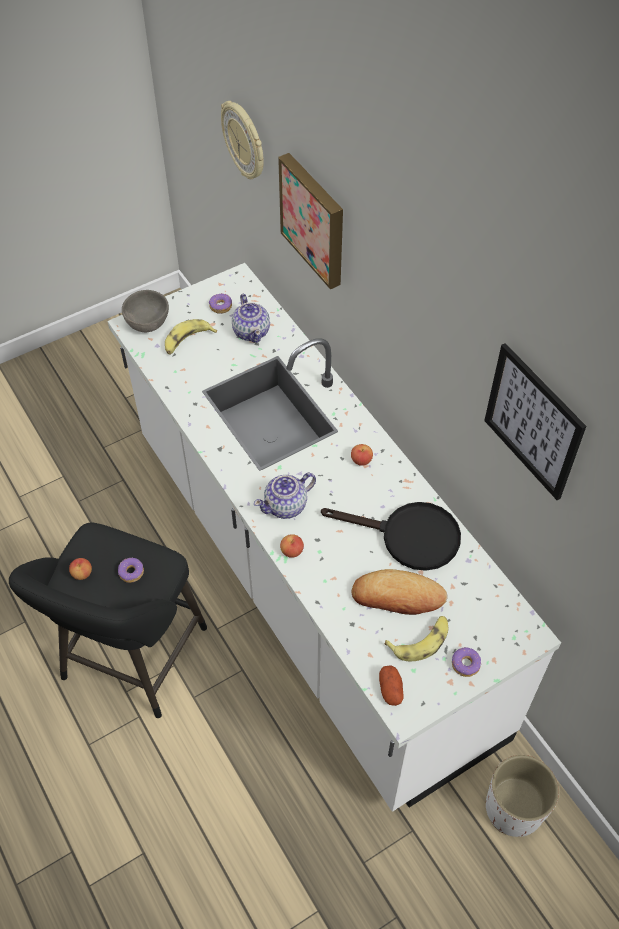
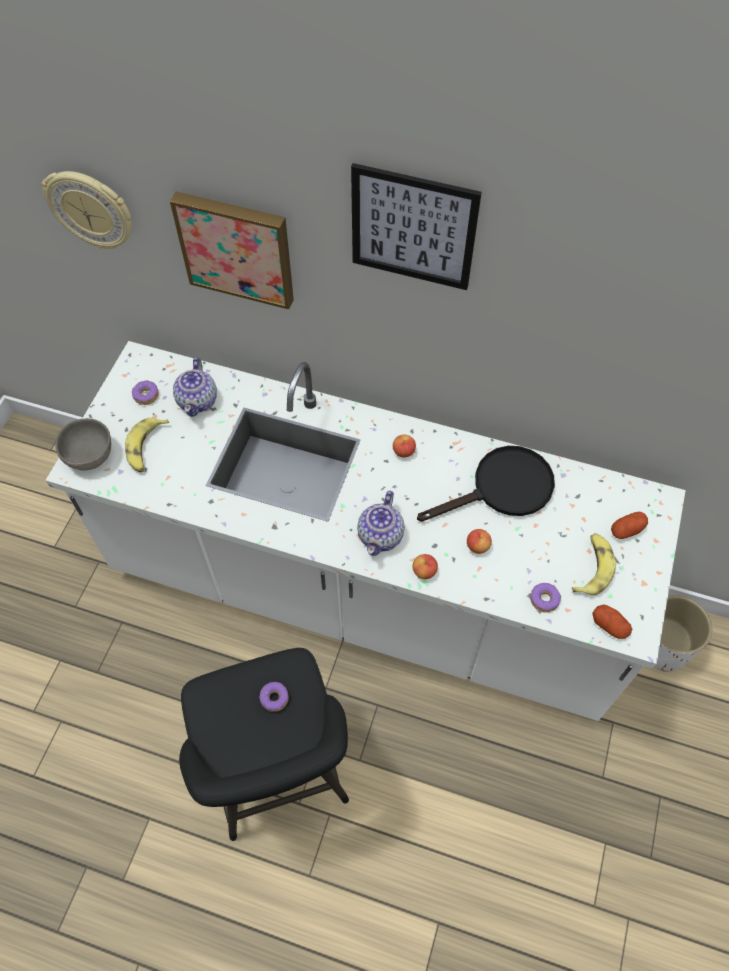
camera: 40 degrees left, 5 degrees up
apple [69,558,92,580] -> apple moved to [467,529,492,554]
teapot [232,294,270,343] -> teapot turned 60 degrees clockwise [173,357,217,417]
bread [352,569,448,615] -> none
donut [452,647,481,677] -> donut moved to [530,583,561,613]
picture [484,343,586,500] -> picture moved to [351,163,482,290]
none -> potato [611,512,648,539]

